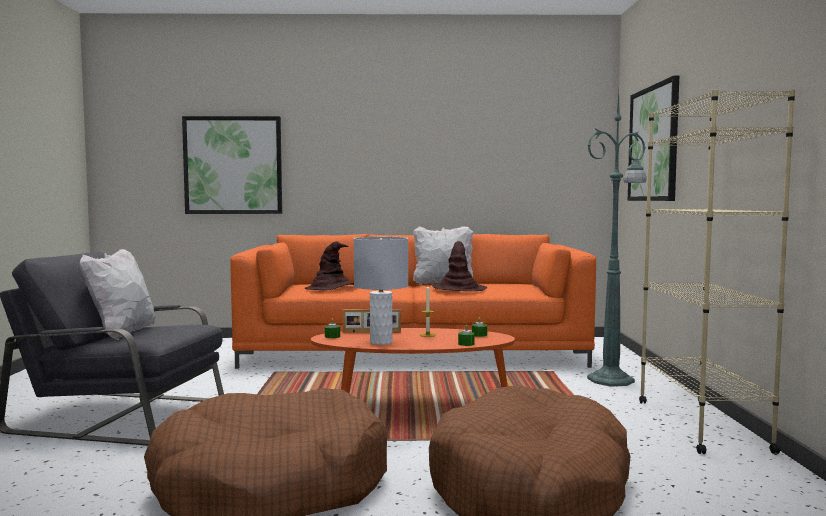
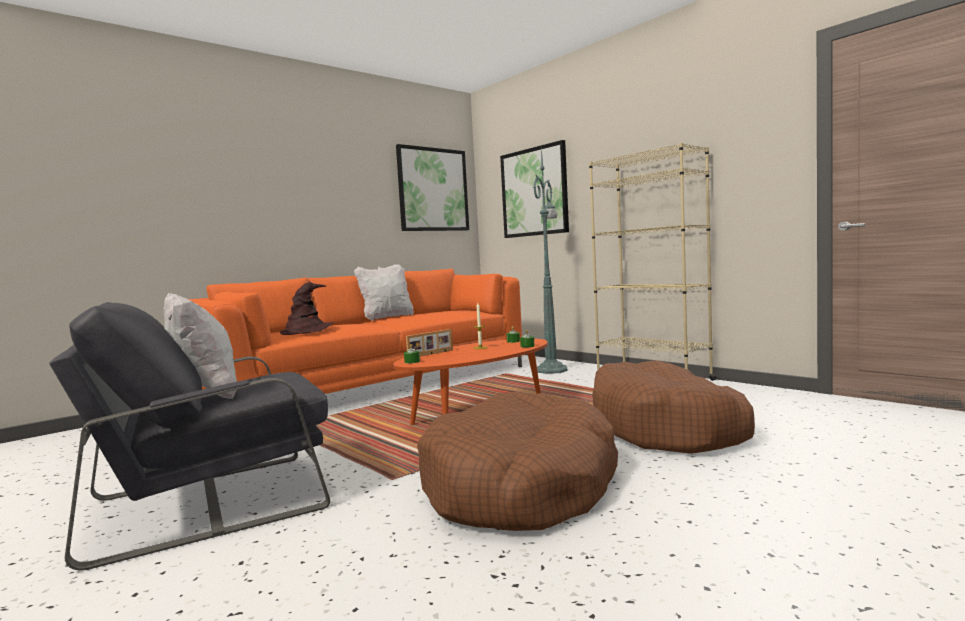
camera: 40 degrees left, 0 degrees up
picture [182,116,282,214] -> picture moved to [396,144,469,231]
grey table lamp [353,237,408,345] -> none
brown hat [432,241,487,291] -> none

